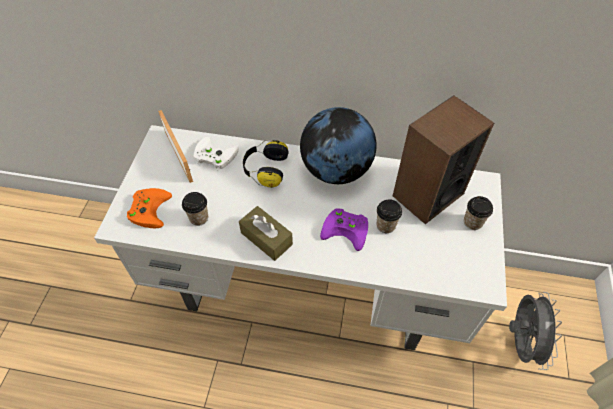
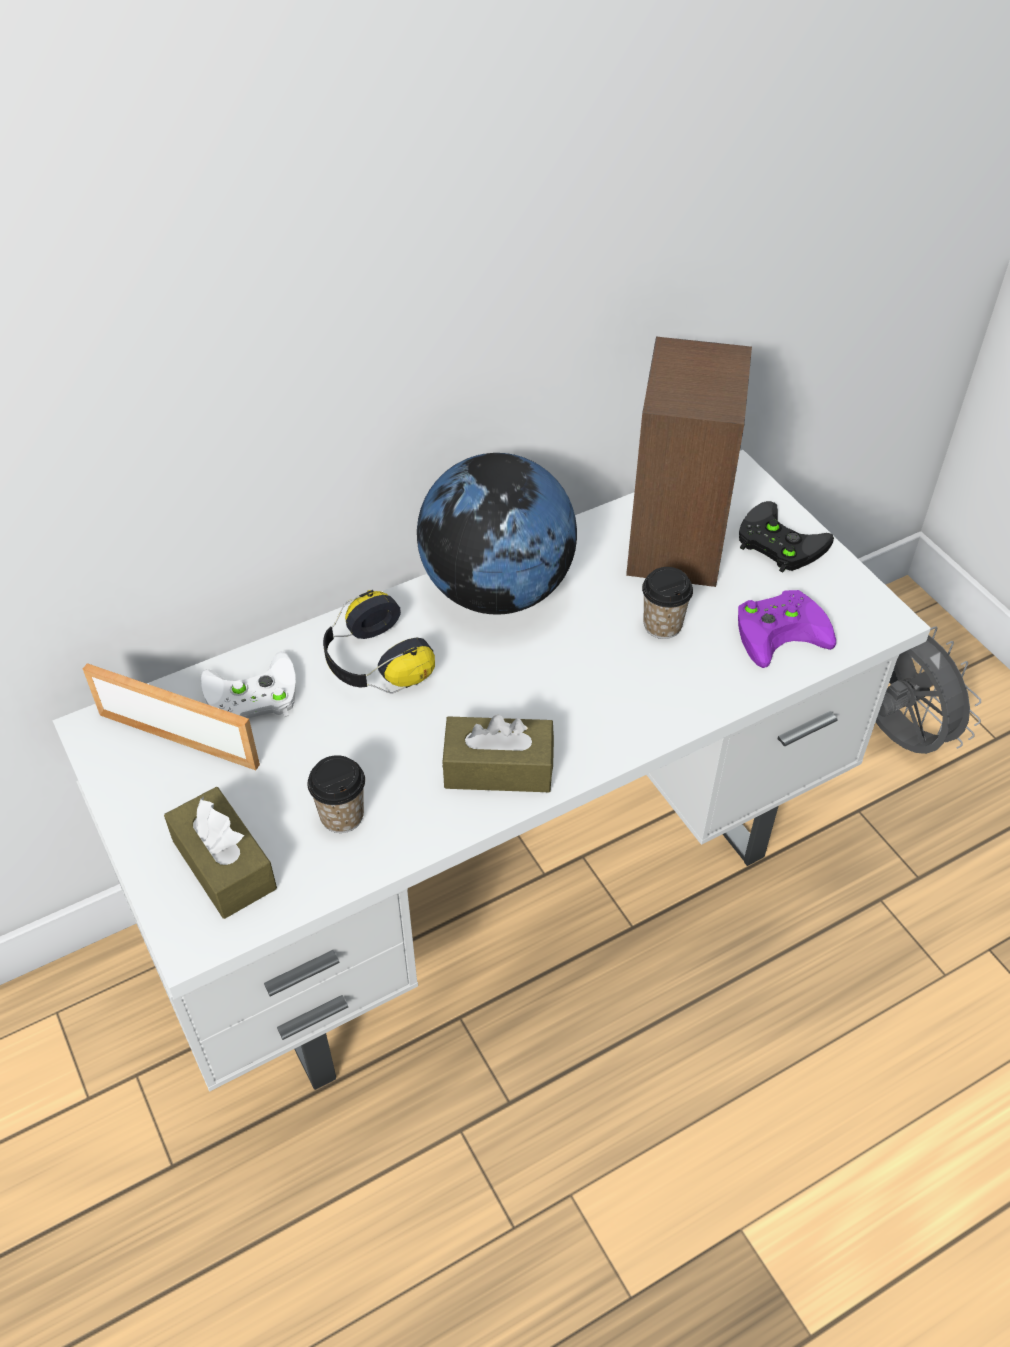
camera: 40 degrees left, 5 degrees down
orange game controller [127,188,172,228] -> brown tissue box [164,787,277,919]
purple game controller [320,208,368,251] -> purple game controller moved to [738,590,836,668]
cup [464,196,493,230] -> black game controller [739,501,834,573]

